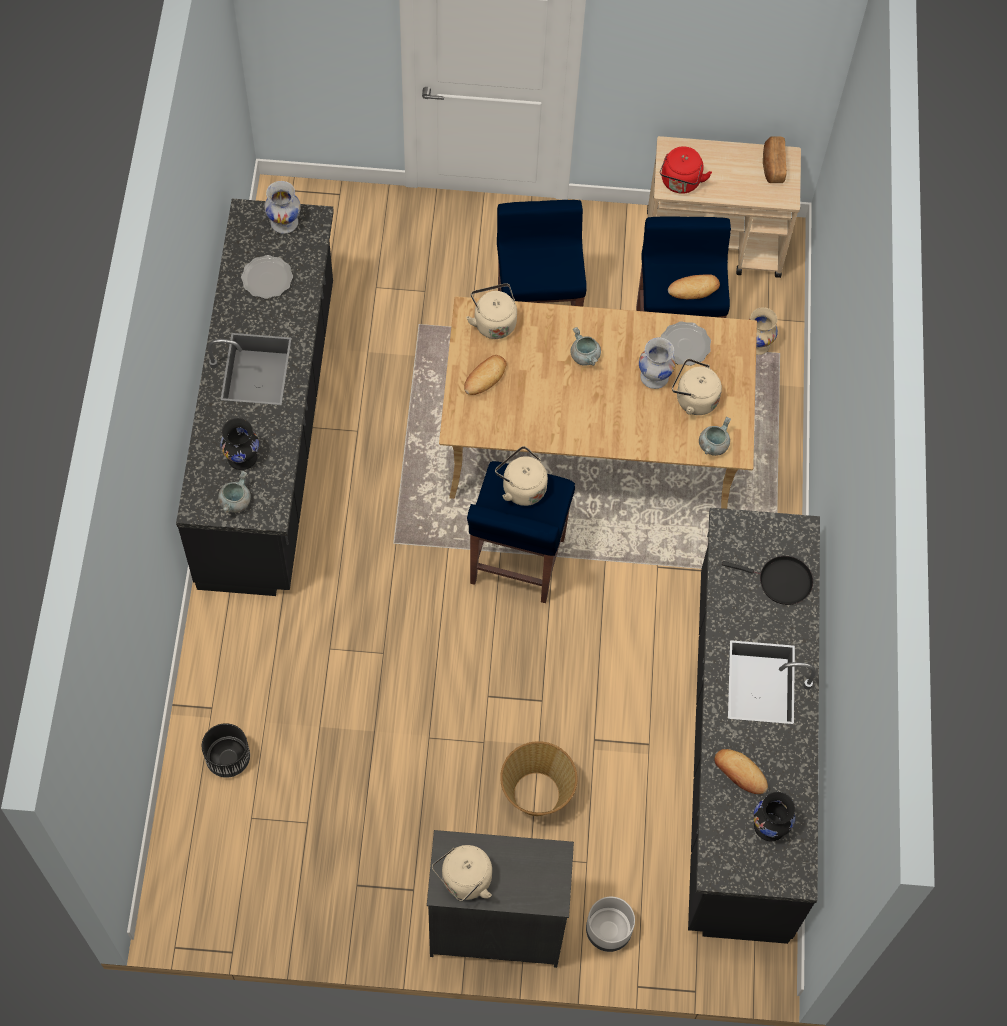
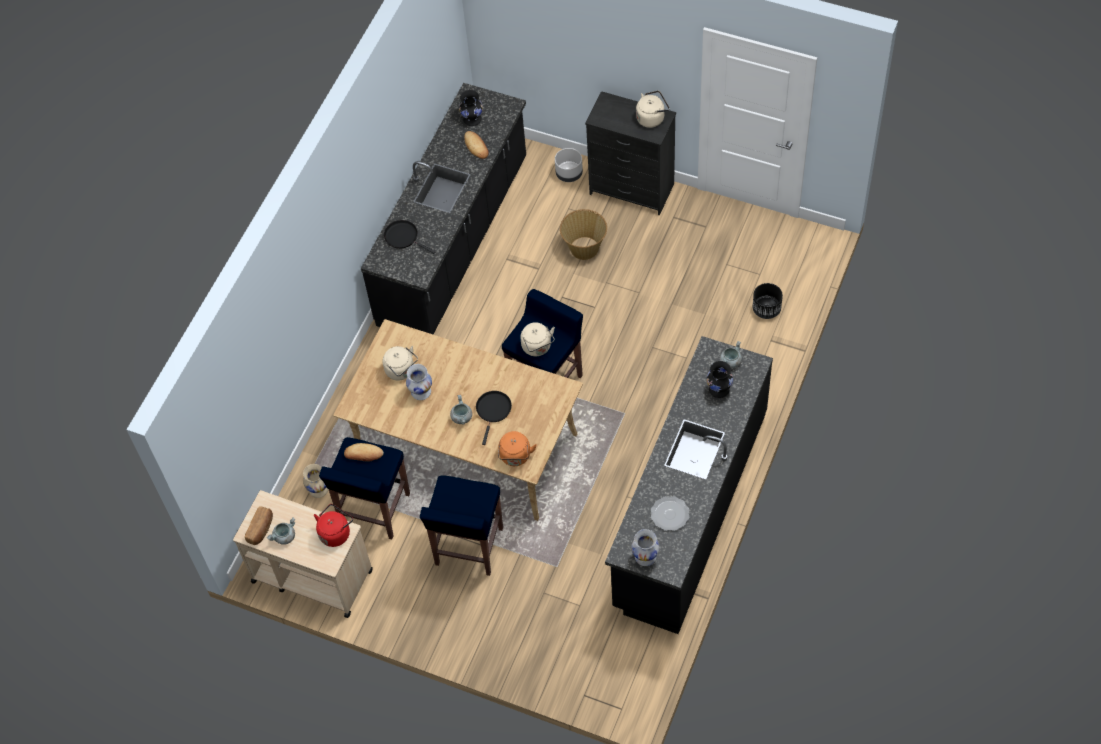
camera: 155 degrees left, 5 degrees down
bread [464,355,506,395] -> none
beige kettle [466,283,517,339] -> orange kettle [498,431,537,466]
plate [661,321,711,366] -> none
grey cooking pot [699,417,731,456] -> grey cooking pot moved to [267,518,295,545]
none -> black frying pan [476,391,512,445]

